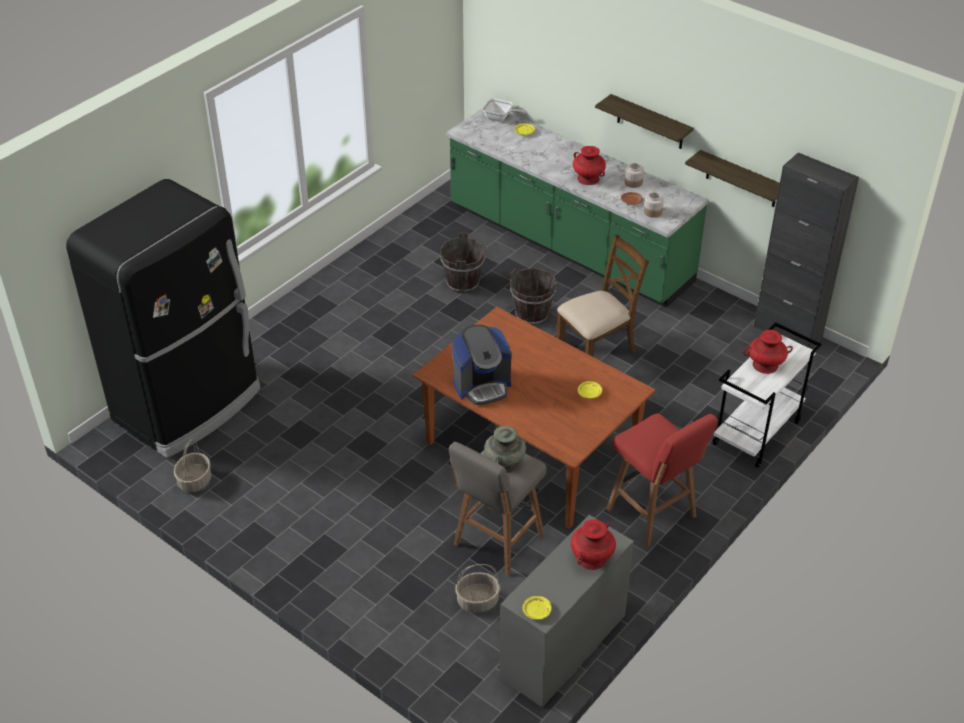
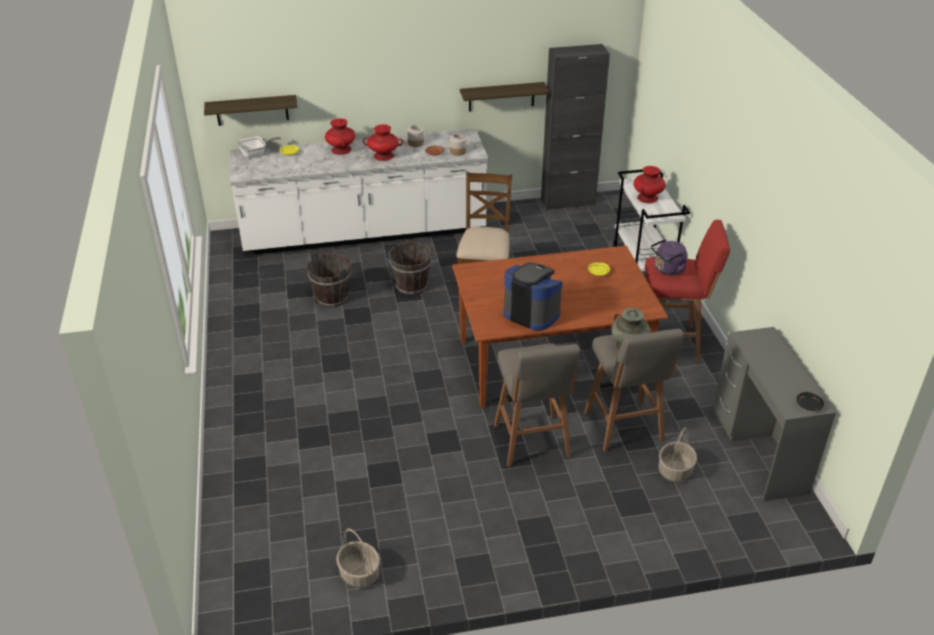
camera: 50 degrees left, 5 degrees down
black fridge [66,179,260,458] -> none
green counter [446,109,708,308] -> white counter [230,129,489,256]
coffee machine [452,325,512,405] -> coffee machine turned 75 degrees counterclockwise [504,263,563,330]
yellow plate [522,596,552,620] -> black plate [796,392,824,411]
red vase [571,520,616,570] -> red vase moved to [325,118,355,155]
shelf [595,94,694,149] -> shelf moved to [204,95,297,126]
none -> grey stool [494,343,580,467]
none -> purple kettle [651,239,688,275]

